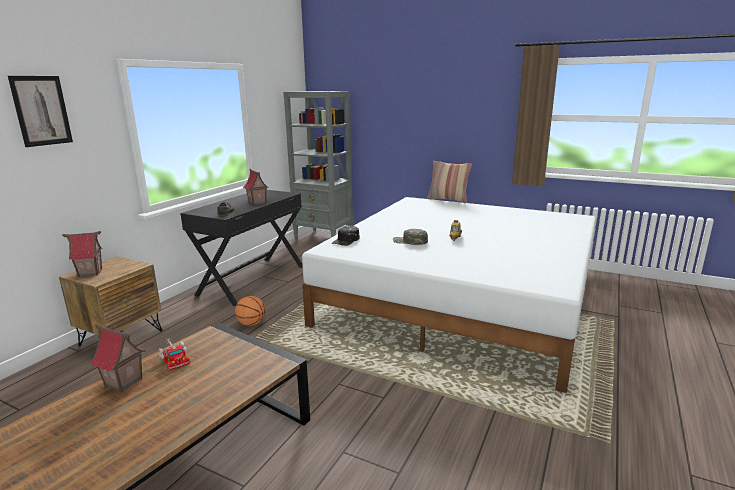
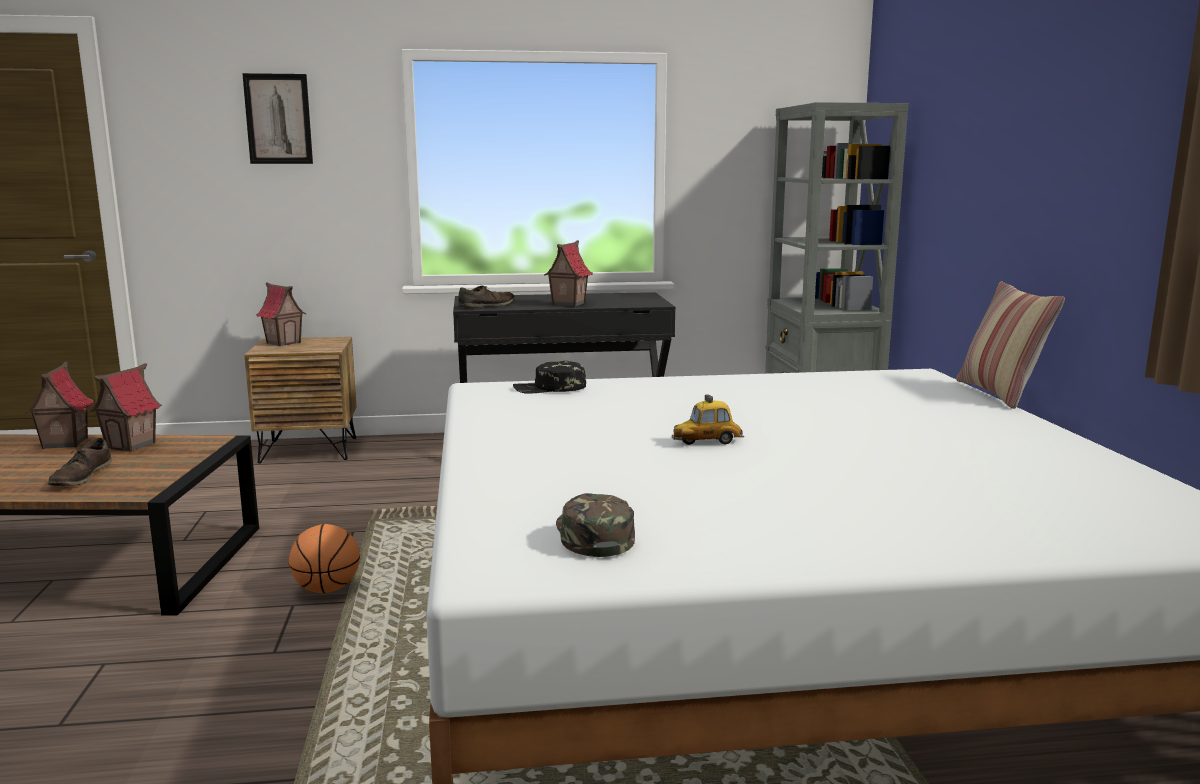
camera: 55 degrees right, 5 degrees down
toy truck [158,339,190,370] -> toy house [90,363,162,452]
basketball [235,296,266,326] -> basketball moved to [288,524,360,594]
green cap [393,229,428,245] -> green cap moved to [556,493,635,557]
none -> brown shoe [48,438,111,486]

